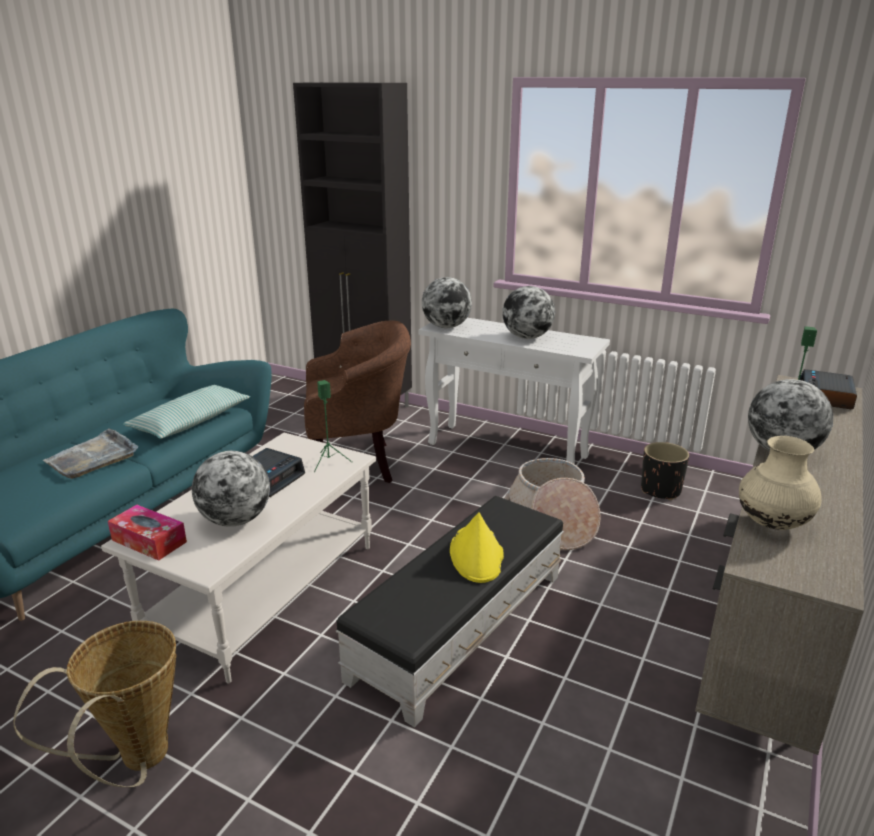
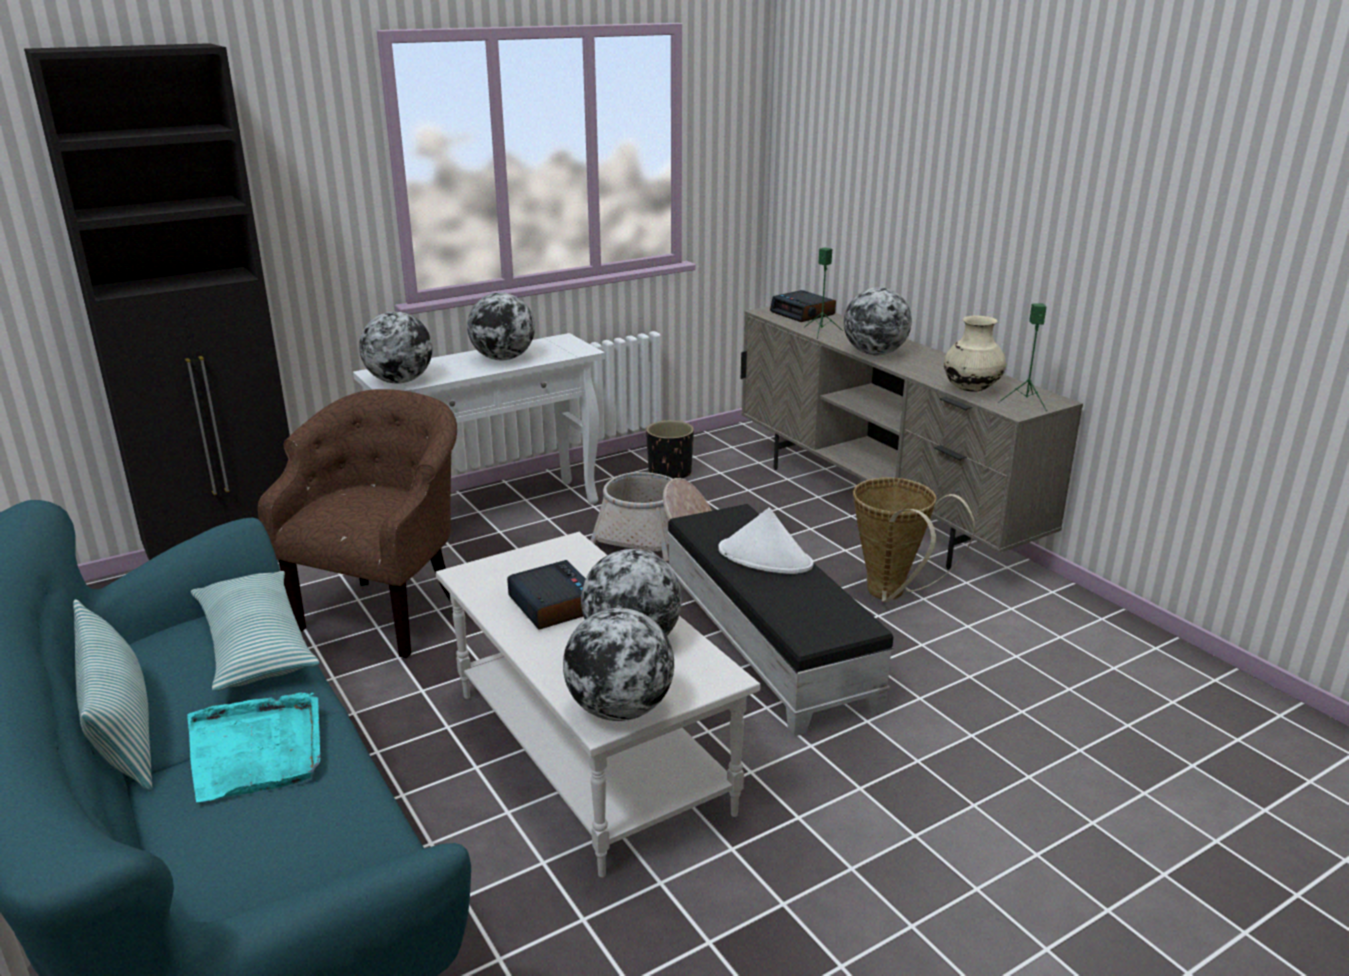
camera: 60 degrees left, 0 degrees up
basket [13,621,177,787] -> basket moved to [853,477,975,603]
grey tray [43,429,138,479] -> turquoise tray [187,692,320,802]
tissue box [108,505,187,561] -> globe [563,608,674,721]
green speaker [314,380,353,472] -> green speaker moved to [998,303,1047,411]
yellow hat [450,512,504,583] -> white hat [718,508,813,574]
none -> pillow [73,599,152,791]

